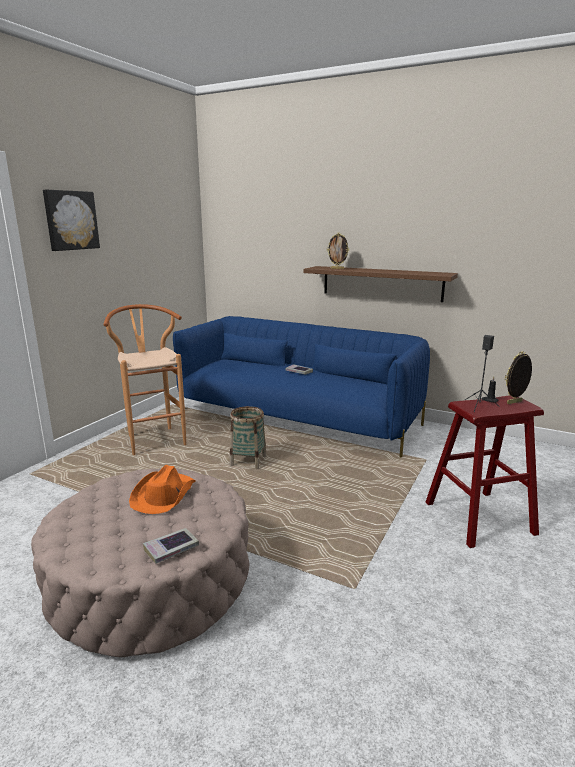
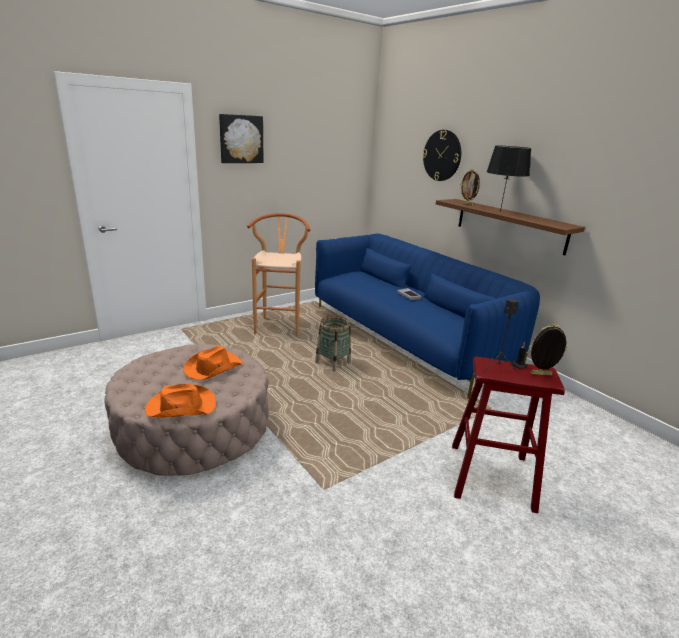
camera: 25 degrees right, 5 degrees up
book [143,528,199,564] -> orange hat [145,384,216,418]
none -> wall clock [422,130,461,181]
none -> black table lamp [486,145,532,212]

